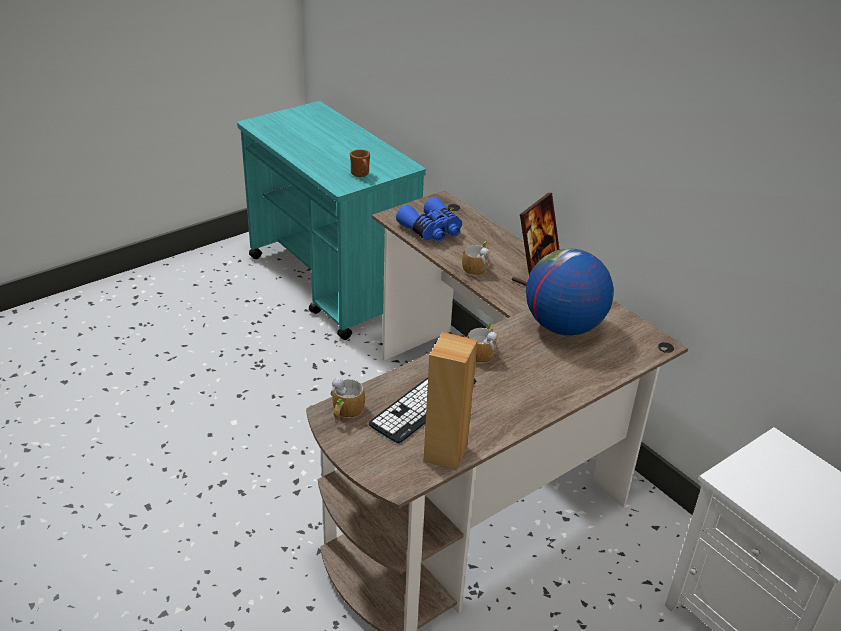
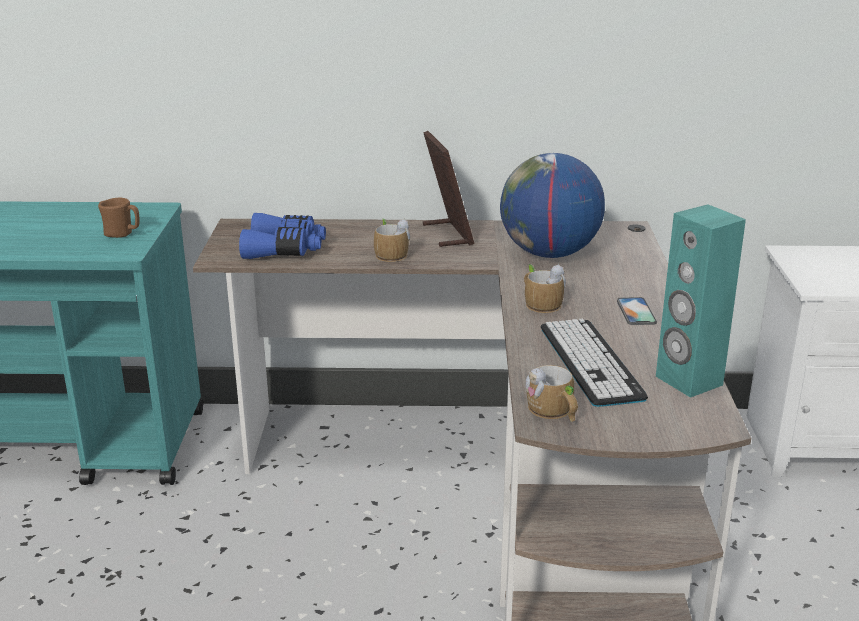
camera: 50 degrees left, 10 degrees down
brown speaker [424,332,478,470] -> turquoise speaker [656,204,746,398]
none -> phone [617,297,657,325]

